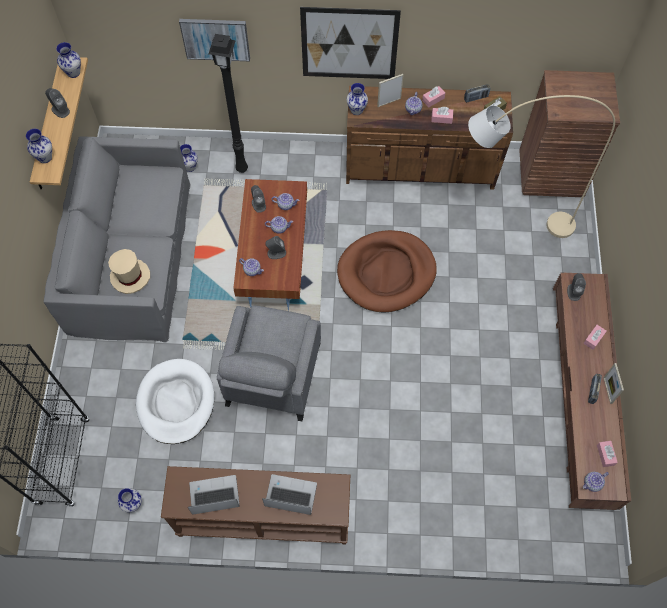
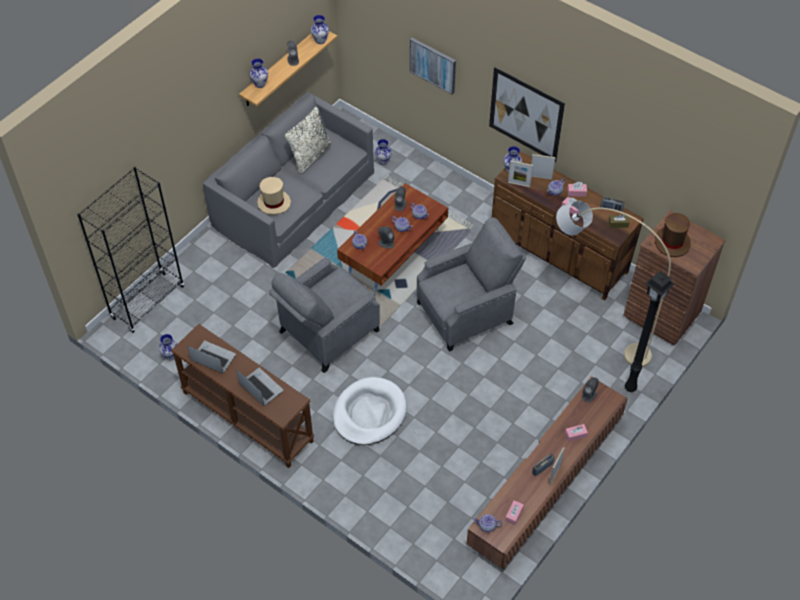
camera: 35 degrees right, 10 degrees down
white dog bed [136,359,214,444] -> white dog bed moved to [333,377,407,445]
black floor lamp [209,34,248,173] -> black floor lamp moved to [625,271,674,392]
brown dog bed [337,230,437,313] -> grey armchair [417,217,526,352]
none -> beige pillow [285,106,331,173]
none -> picture frame [508,160,533,187]
none -> brown hat [655,213,691,257]

